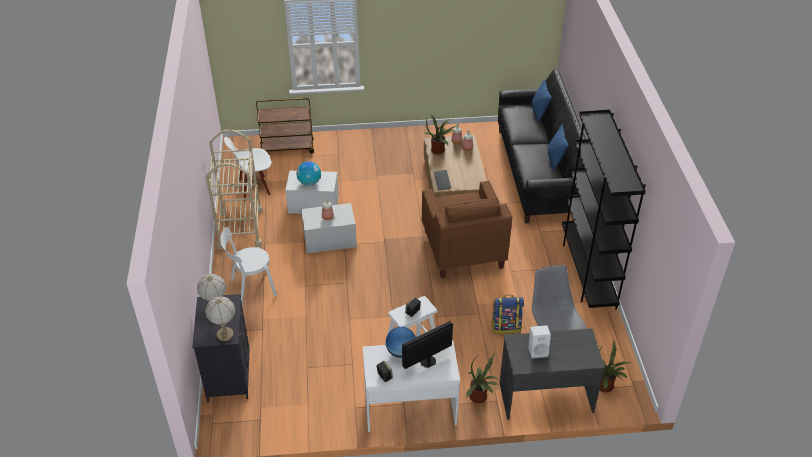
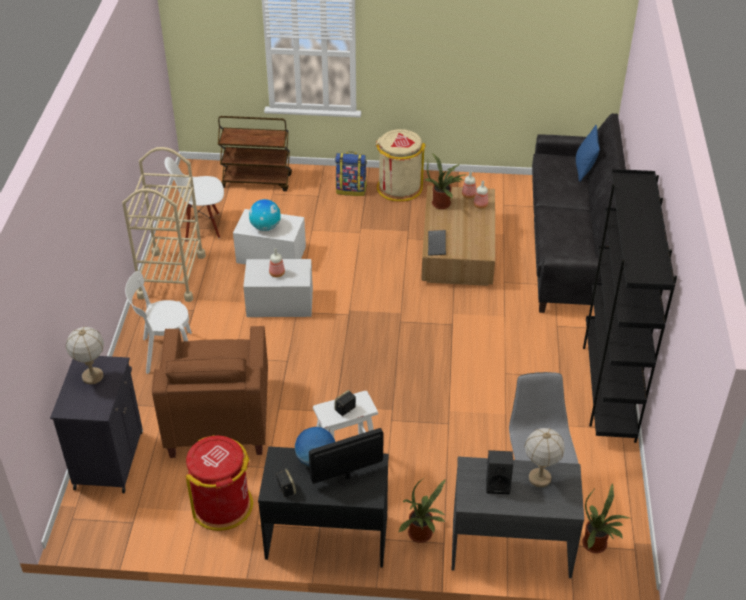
camera: 10 degrees right, 0 degrees up
table lamp [205,296,235,341] -> table lamp moved to [524,428,565,487]
white desk [363,340,460,432] -> black desk [258,446,389,567]
brown armchair [422,181,512,278] -> brown armchair moved to [152,326,268,458]
backpack [491,295,524,334] -> backpack moved to [335,151,367,196]
white speaker [528,325,551,359] -> black speaker [486,450,513,494]
blue pillow [547,124,568,171] -> none
none -> red trash can [186,435,253,531]
none -> beige trash can [376,129,425,202]

